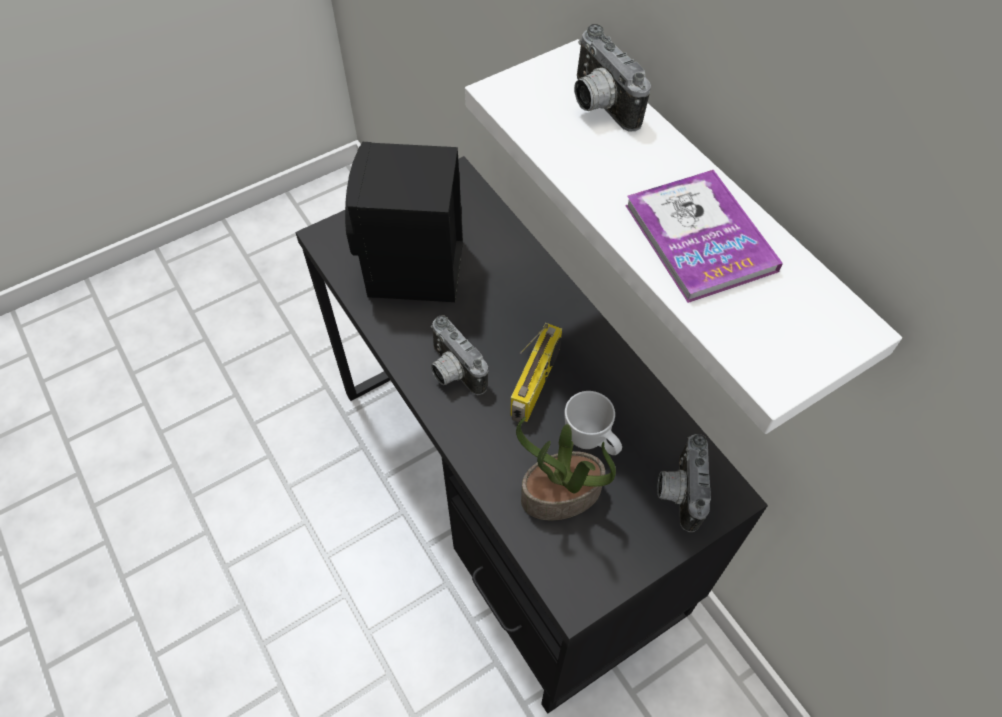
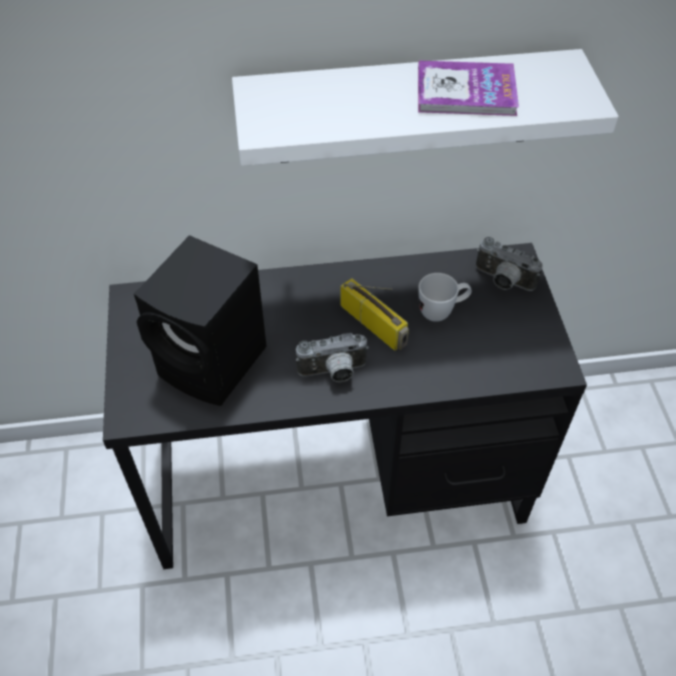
camera: 65 degrees left, 5 degrees down
potted plant [516,417,616,521] -> none
camera [574,24,651,132] -> none

